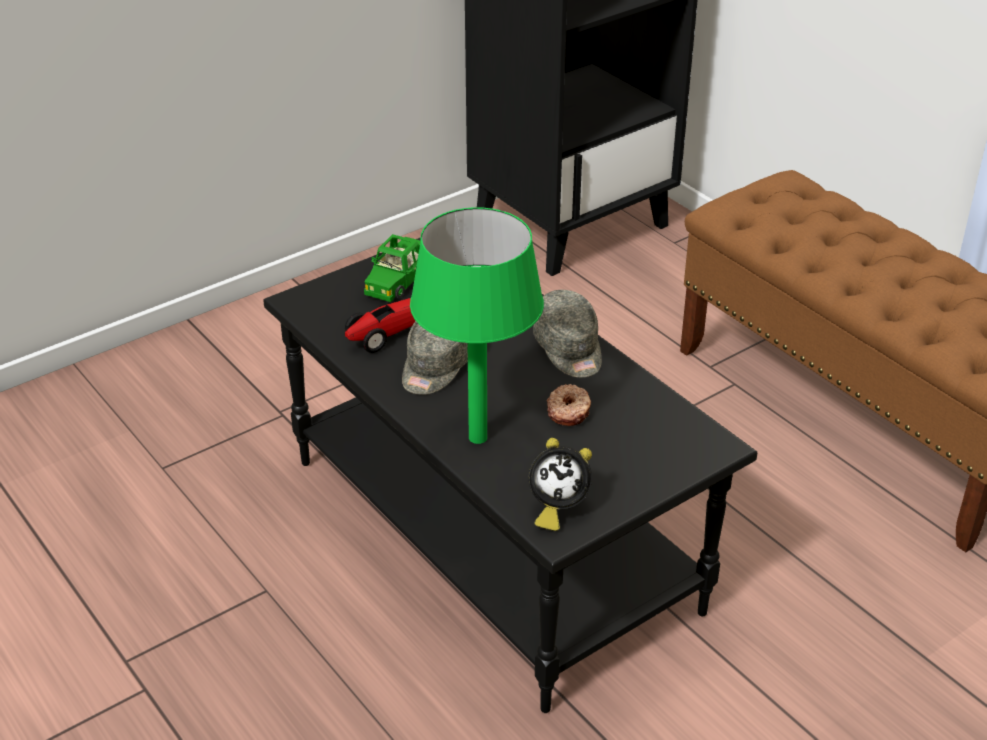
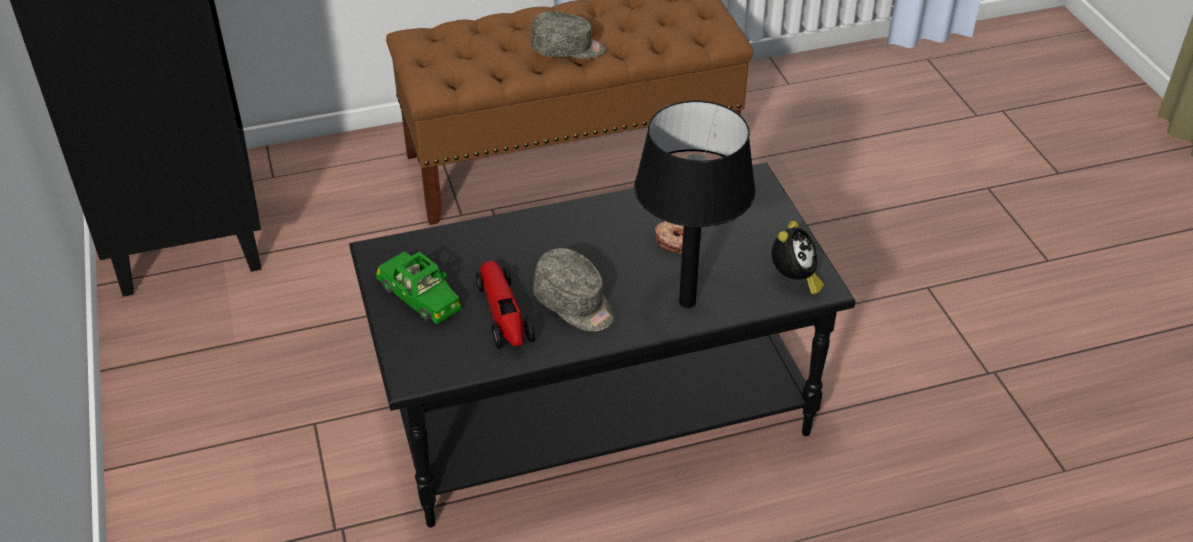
camera: 70 degrees left, 5 degrees up
green table lamp [410,207,544,444] -> black table lamp [634,100,756,308]
grey cap [533,290,602,378] -> grey cap moved to [531,11,606,59]

